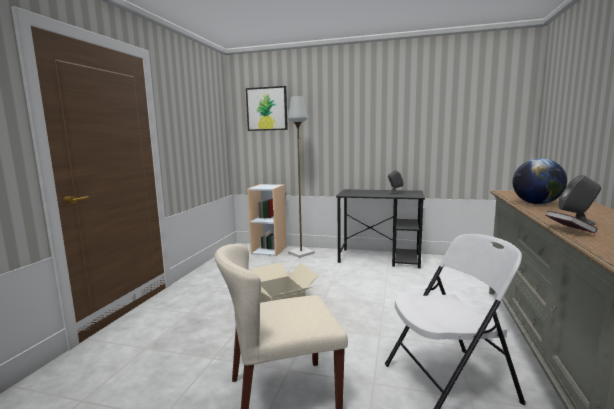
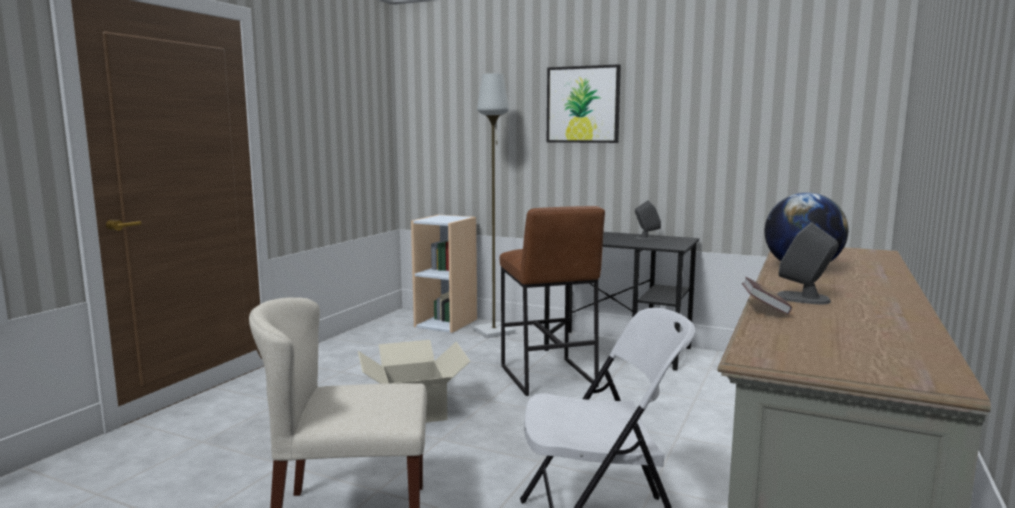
camera: 10 degrees right, 0 degrees up
picture [246,86,288,131] -> picture moved to [547,64,621,143]
none -> brown stool [500,206,605,396]

